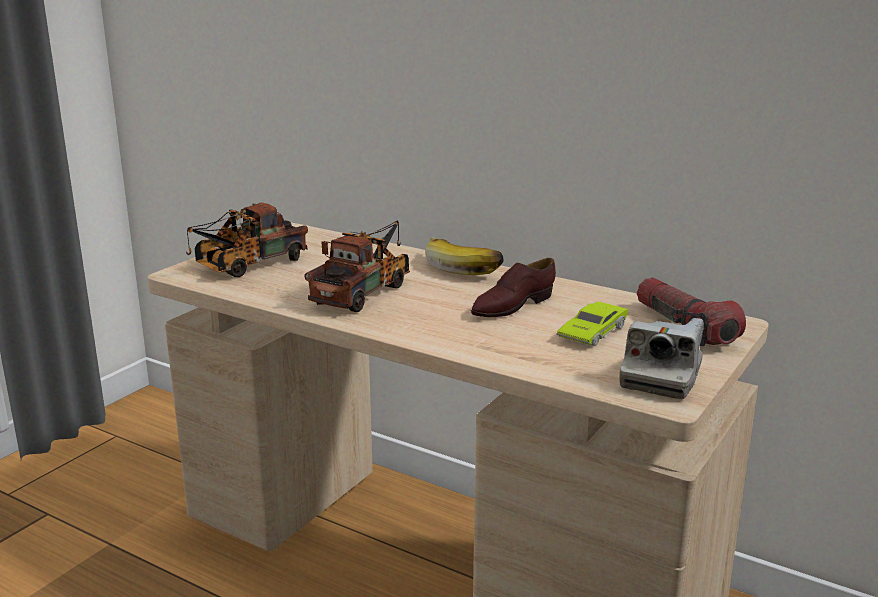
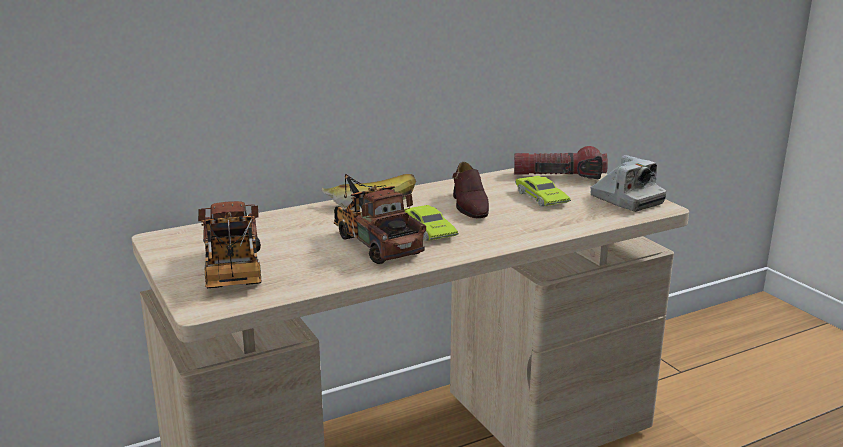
camera: 60 degrees left, 0 degrees up
none -> green toy car [404,205,459,241]

